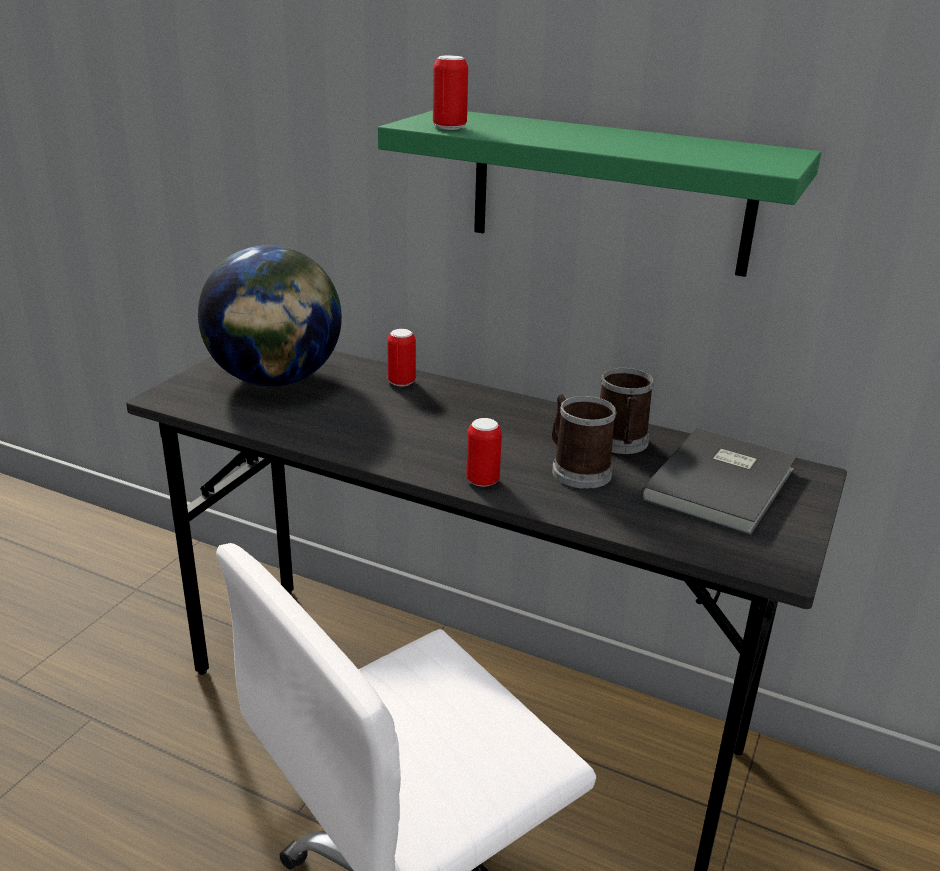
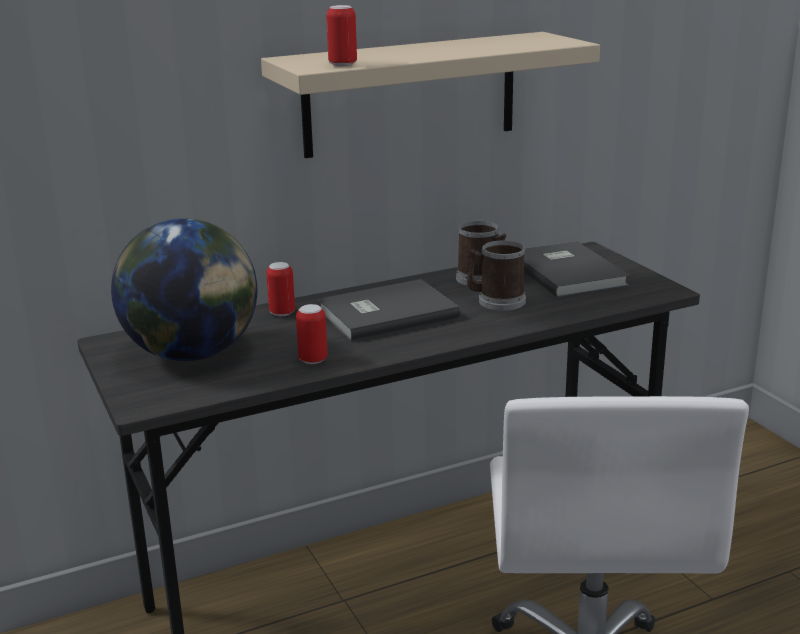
camera: 50 degrees left, 5 degrees down
green shelf [378,111,821,277] -> beige shelf [261,32,600,158]
can [466,418,502,487] -> can moved to [296,304,328,364]
none -> grey book [318,279,460,341]

